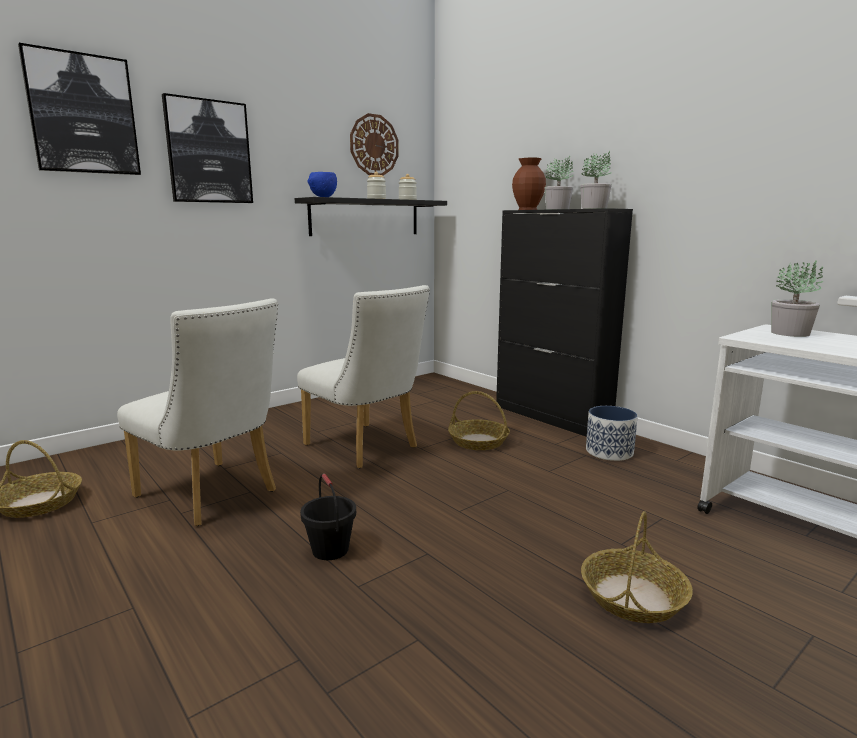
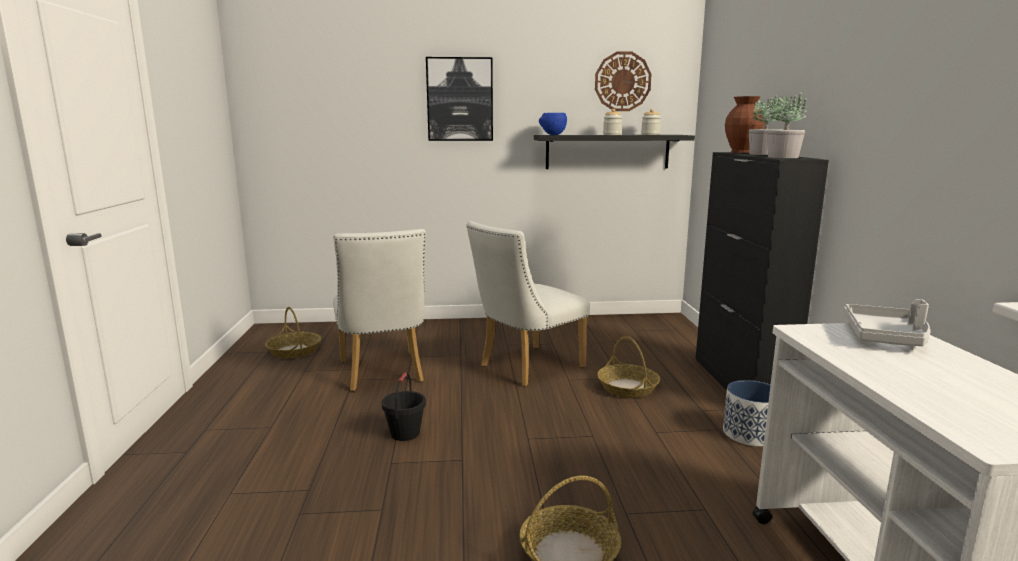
camera: 35 degrees right, 0 degrees up
picture [18,43,141,175] -> none
white chair [297,285,430,469] -> white chair turned 60 degrees clockwise [466,221,590,387]
potted plant [771,260,823,337] -> grey tray [844,299,931,346]

